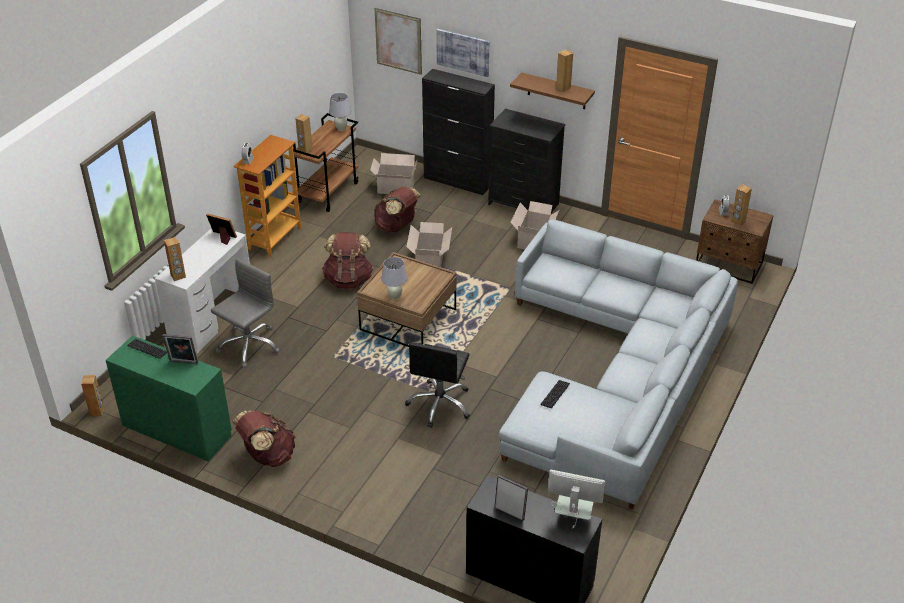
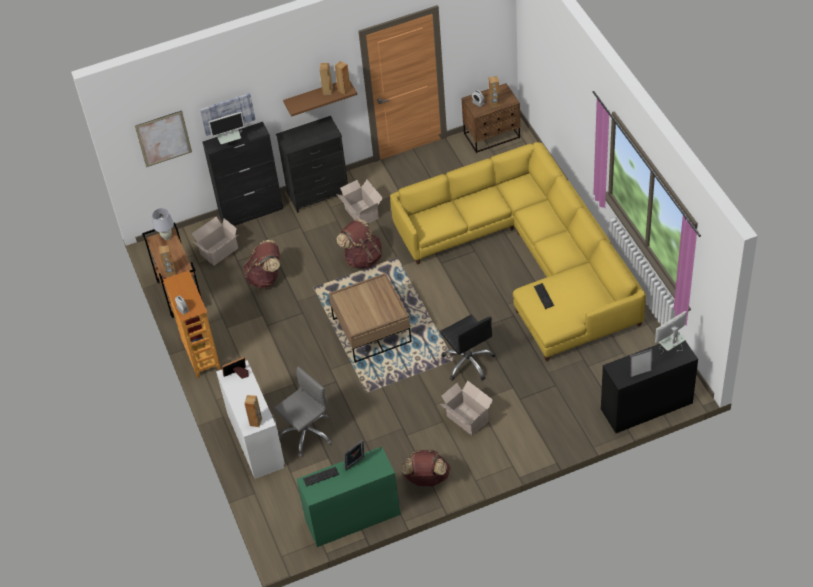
camera: 45 degrees left, 10 degrees up
brown speaker [81,375,104,416] -> brown speaker moved to [335,61,351,95]
grey office chair [211,258,280,368] -> grey office chair turned 60 degrees clockwise [274,366,332,457]
brown backpack [322,233,373,289] -> brown backpack moved to [336,219,382,269]
white table lamp [382,257,407,300] -> none
cardboard box [406,222,452,267] -> cardboard box moved to [440,381,493,436]
grey sofa [499,219,738,510] -> yellow sofa [390,142,646,361]
none -> monitor [208,112,245,144]

